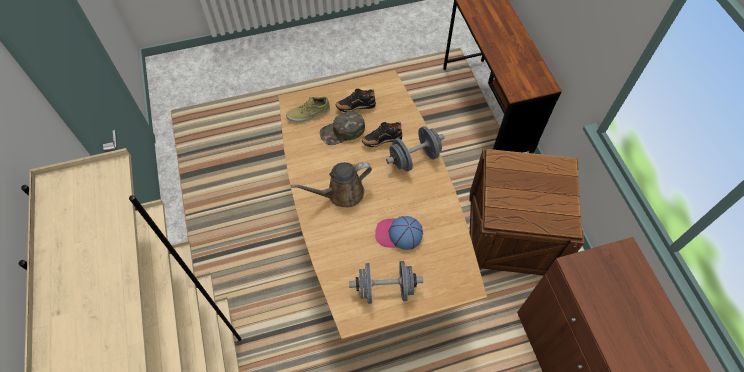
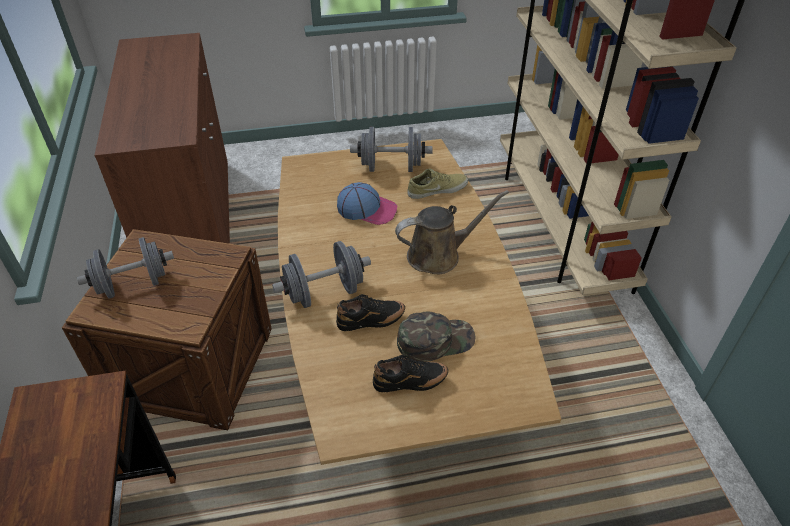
camera: 175 degrees left, 15 degrees down
beige shoe [286,97,330,122] -> beige shoe moved to [407,168,468,199]
none -> grey dumbbell [77,237,174,299]

